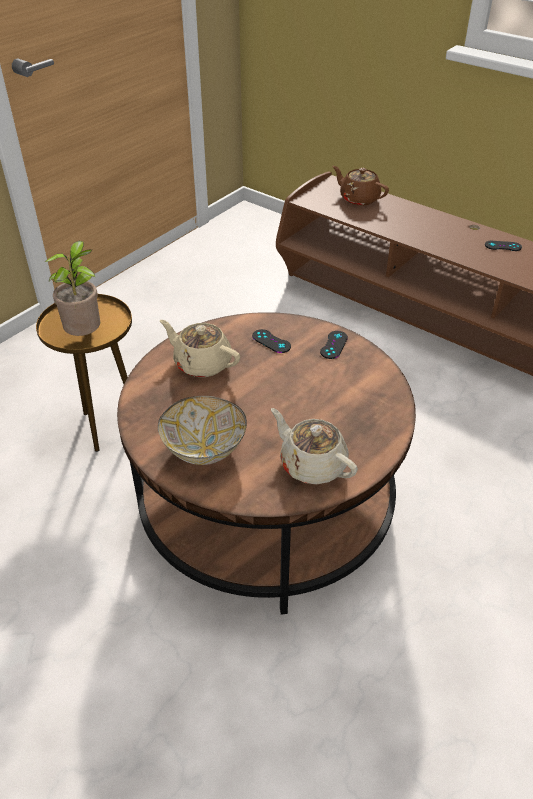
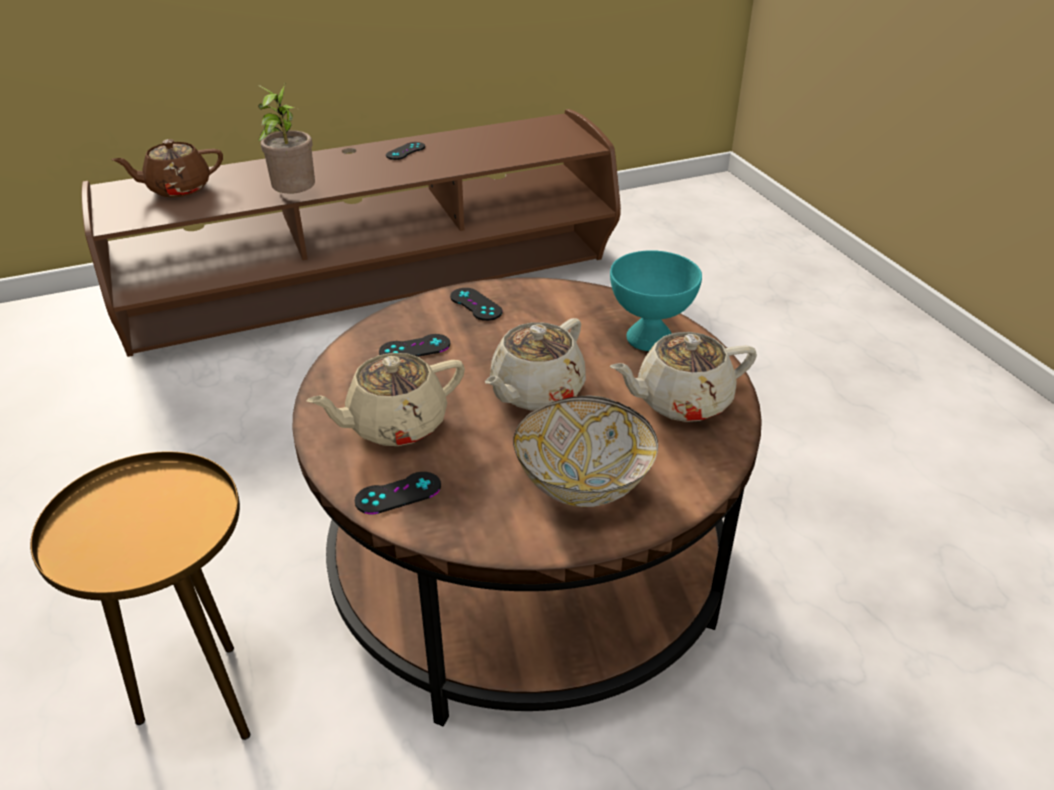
camera: 60 degrees left, 5 degrees down
potted plant [45,241,100,336] -> potted plant moved to [258,82,315,194]
none -> black game controller [355,472,441,514]
none -> beige teapot [485,318,586,411]
none -> turquoise bowl [610,250,702,351]

